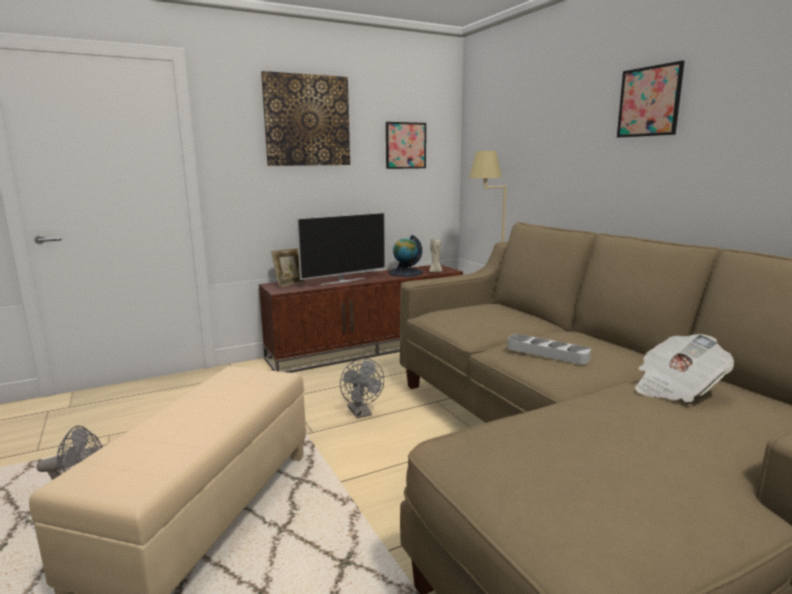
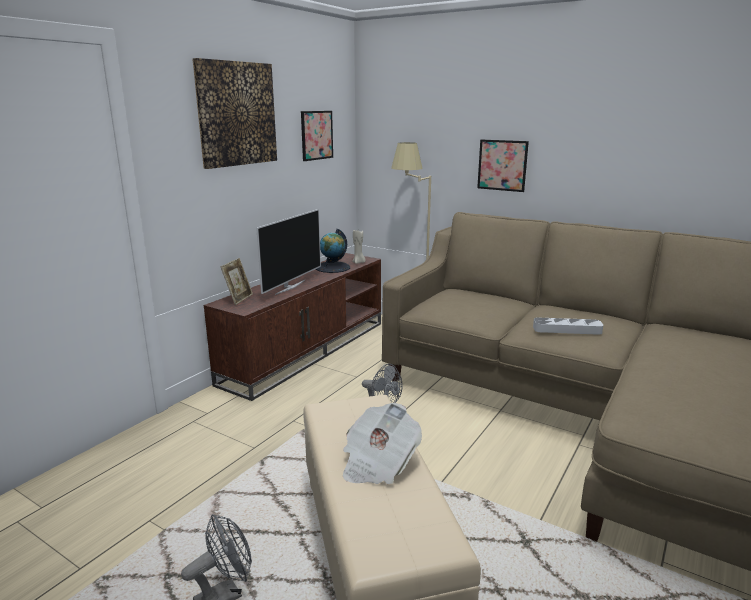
camera: 30 degrees left, 5 degrees up
picture [617,61,685,138] -> picture moved to [477,140,529,192]
newspaper [635,334,734,402] -> newspaper moved to [343,403,422,484]

